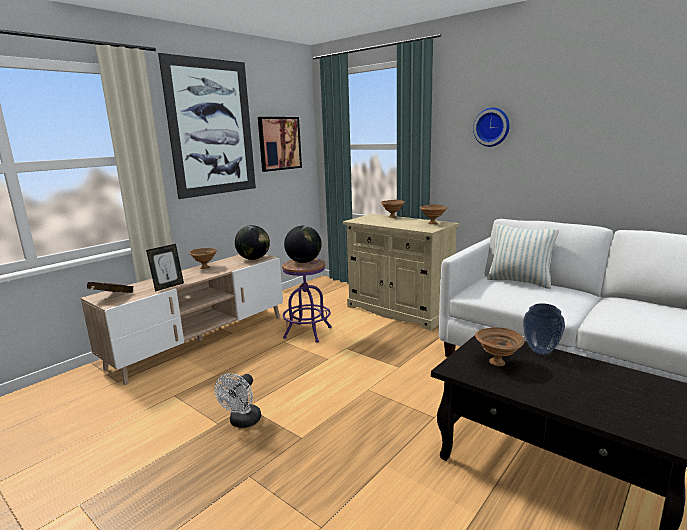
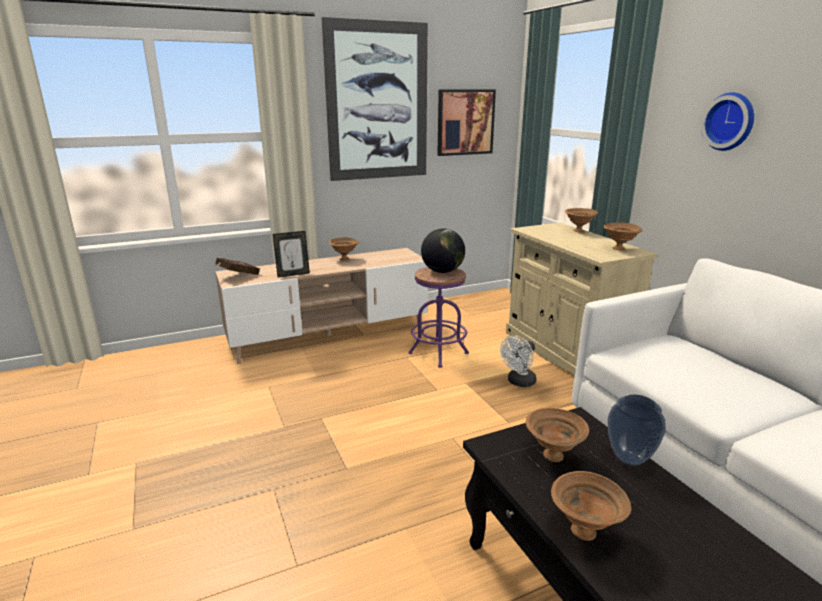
camera: 25 degrees right, 5 degrees up
white fan [215,373,261,428] -> white fan moved to [500,335,537,387]
globe [235,225,270,260] -> none
pillow [487,224,559,289] -> none
none -> brown bowl [551,471,631,541]

